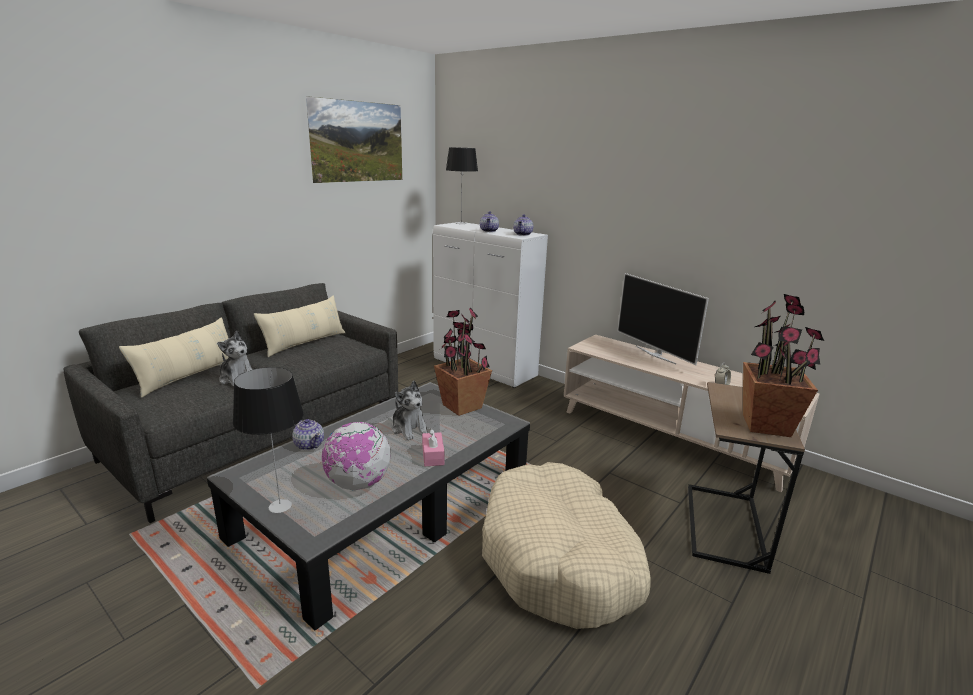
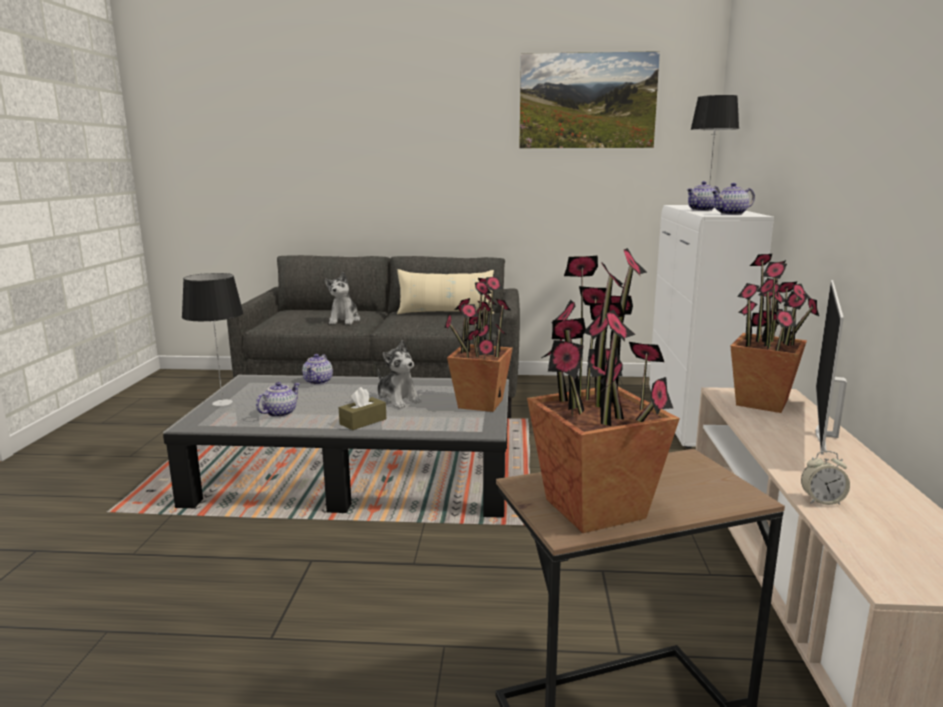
camera: 55 degrees right, 5 degrees down
beige pillow [119,317,228,398] -> none
globe [322,422,391,491] -> teapot [256,382,300,417]
plush toy [392,381,428,440] -> plush toy turned 60 degrees counterclockwise [377,340,422,409]
pink tissue box [422,428,445,466] -> brown tissue box [339,387,386,430]
beige dog bed [482,462,651,629] -> none
none -> potted plant [730,254,819,413]

